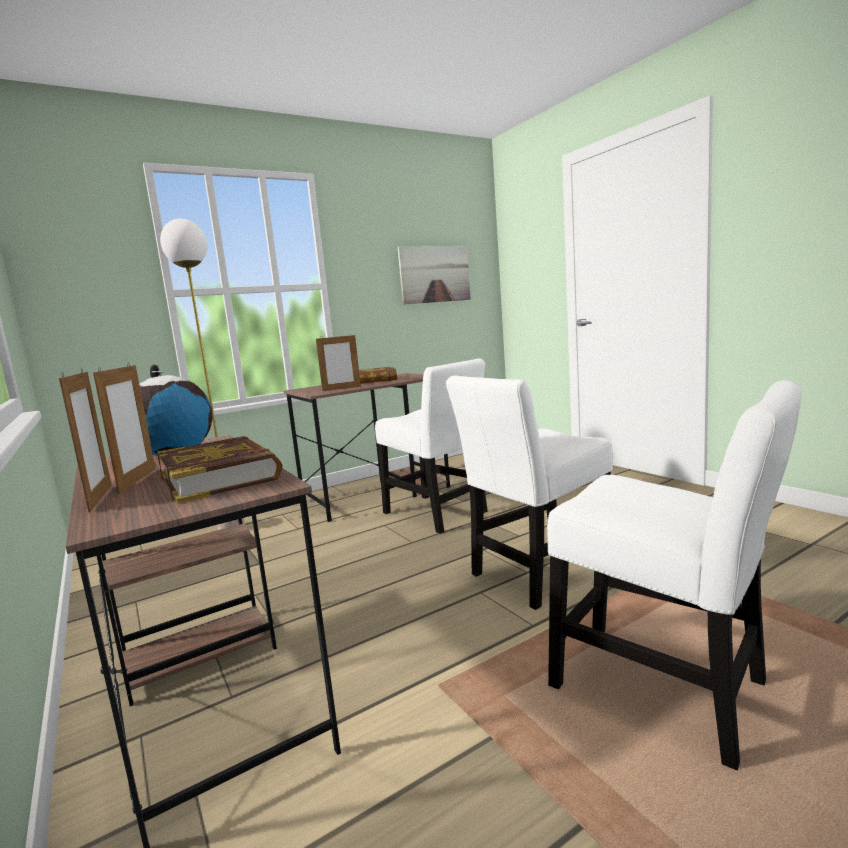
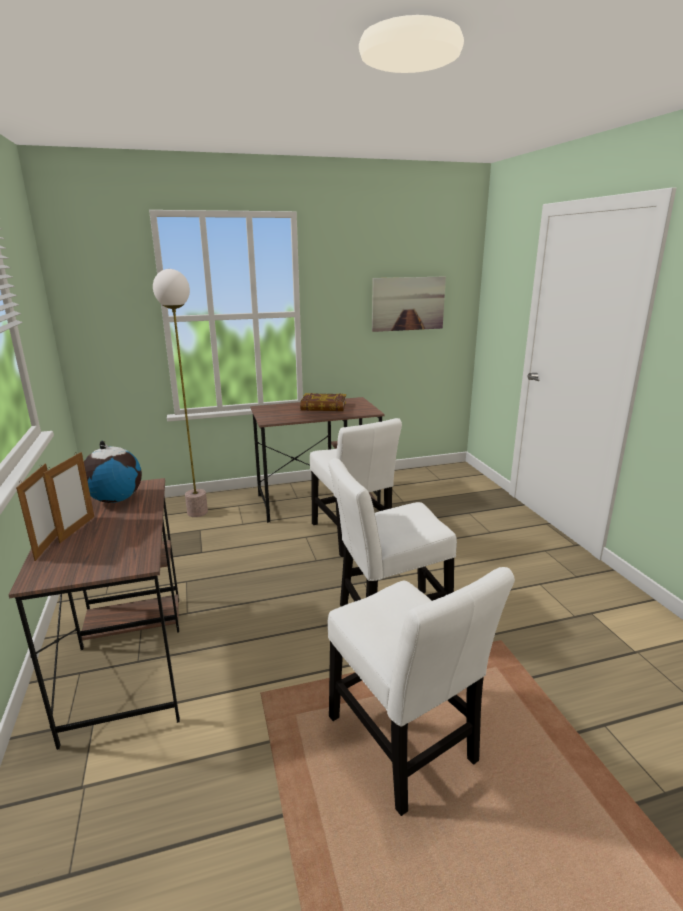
camera: 15 degrees right, 10 degrees up
book [158,436,283,503] -> none
picture frame [316,335,361,391] -> none

